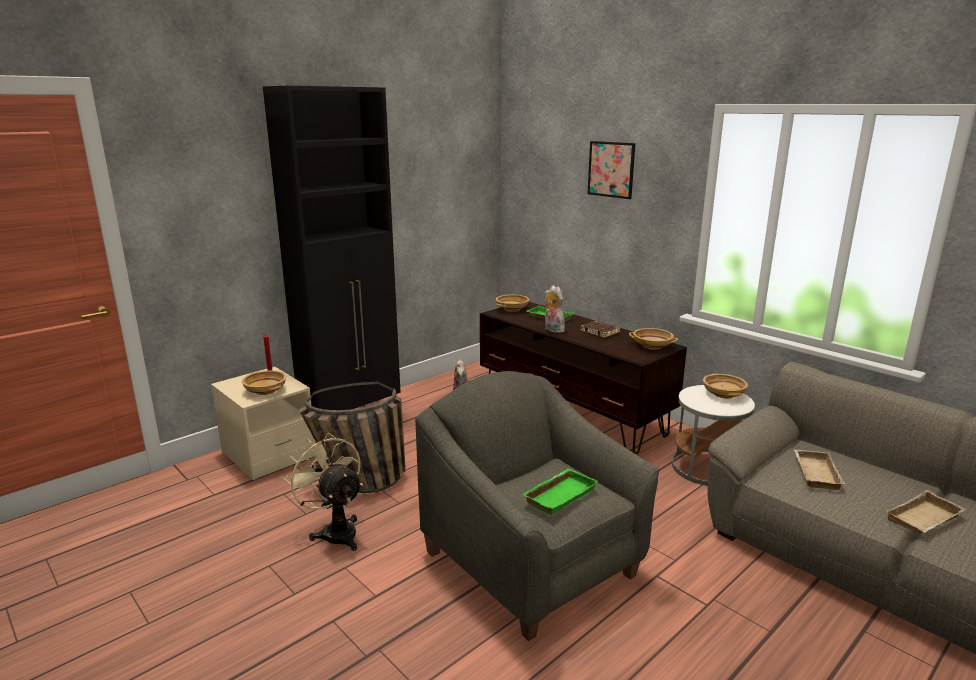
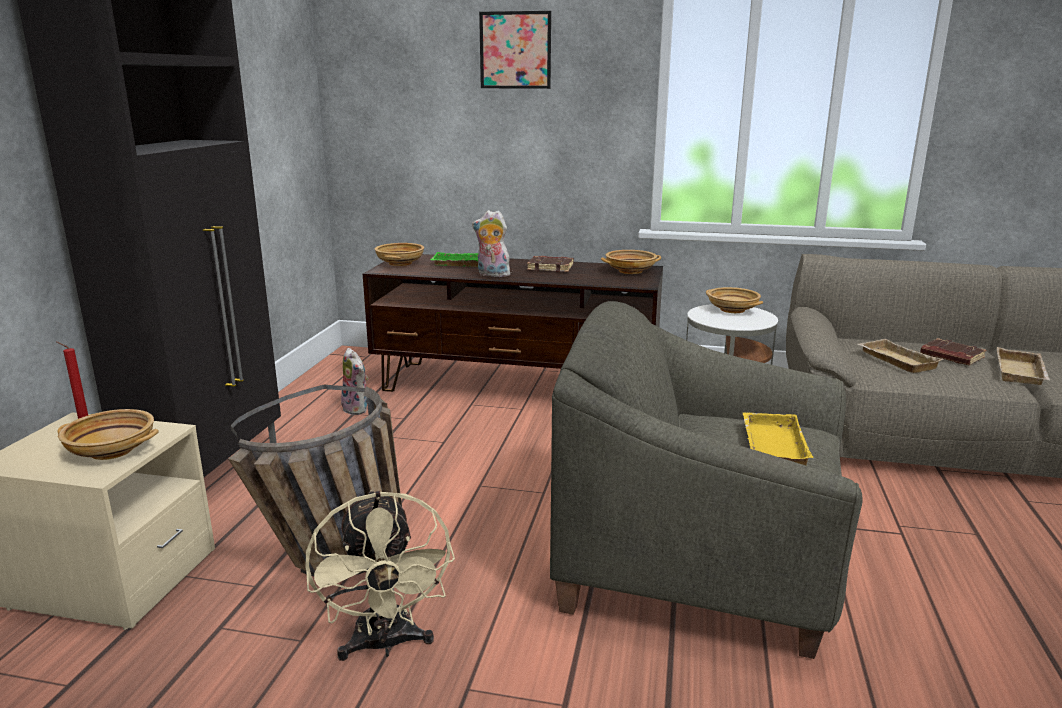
camera: 35 degrees left, 0 degrees up
beige fan [284,433,363,551] -> beige fan turned 120 degrees counterclockwise [306,490,455,661]
green tray [523,468,598,515] -> yellow tray [743,413,813,465]
none -> brown book [920,338,986,366]

